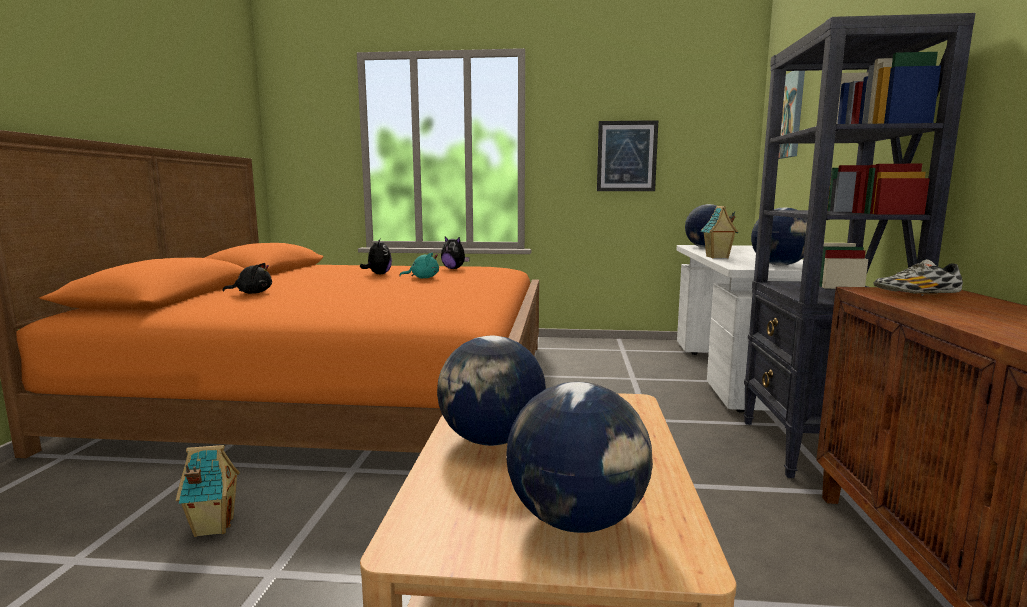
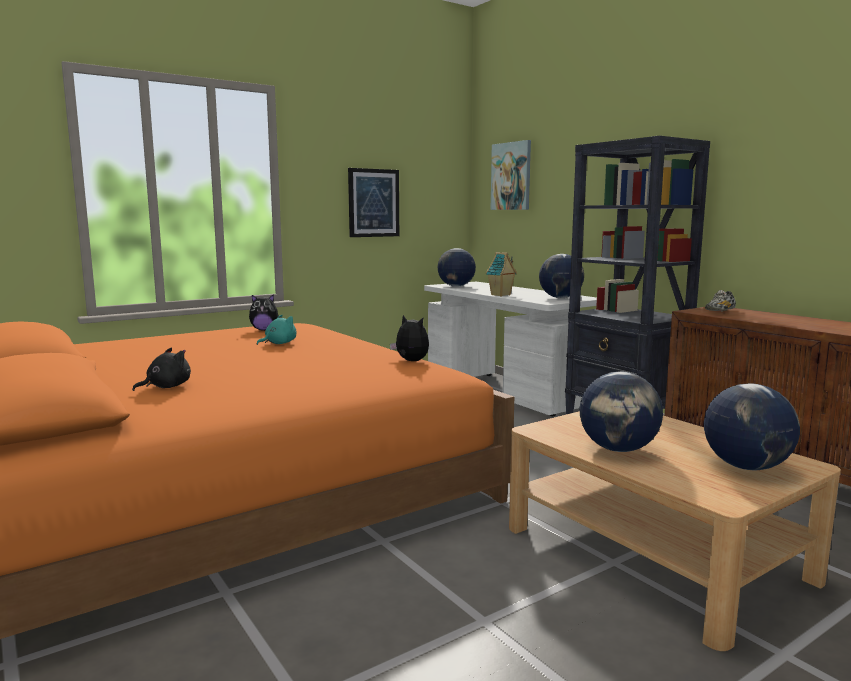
camera: 40 degrees left, 0 degrees up
toy house [176,445,240,537] -> none
plush toy [360,239,392,275] -> plush toy moved to [390,315,429,361]

